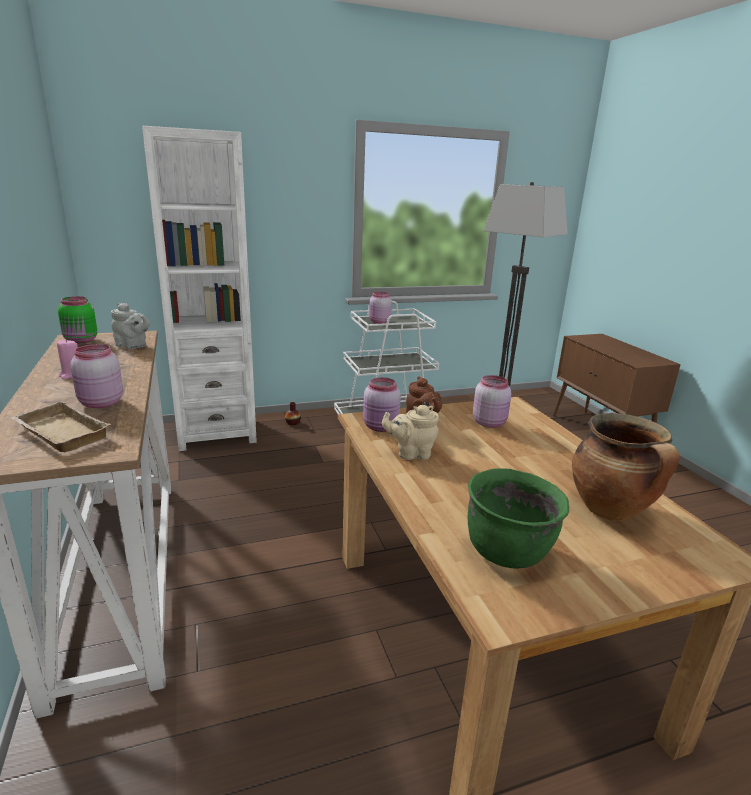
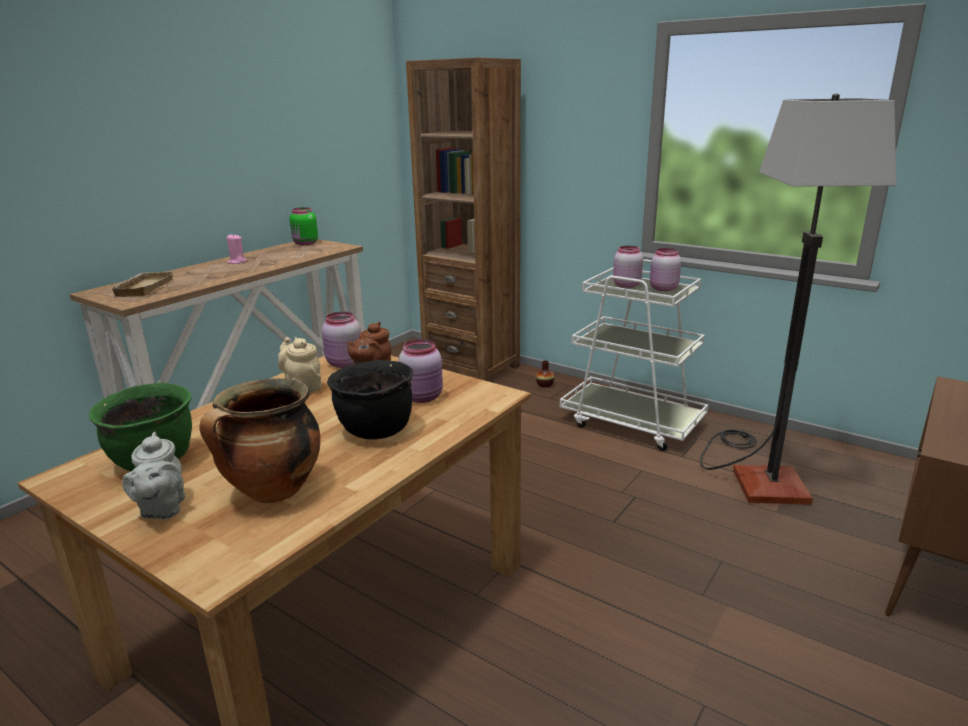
camera: 55 degrees right, 0 degrees up
pink jar [71,344,123,408] -> pink jar moved to [650,248,681,291]
grey teapot [111,303,151,349] -> grey teapot moved to [122,432,185,519]
white bookcase [142,126,257,451] -> brown bookcase [406,58,521,381]
none -> black cooking pot [327,360,413,439]

